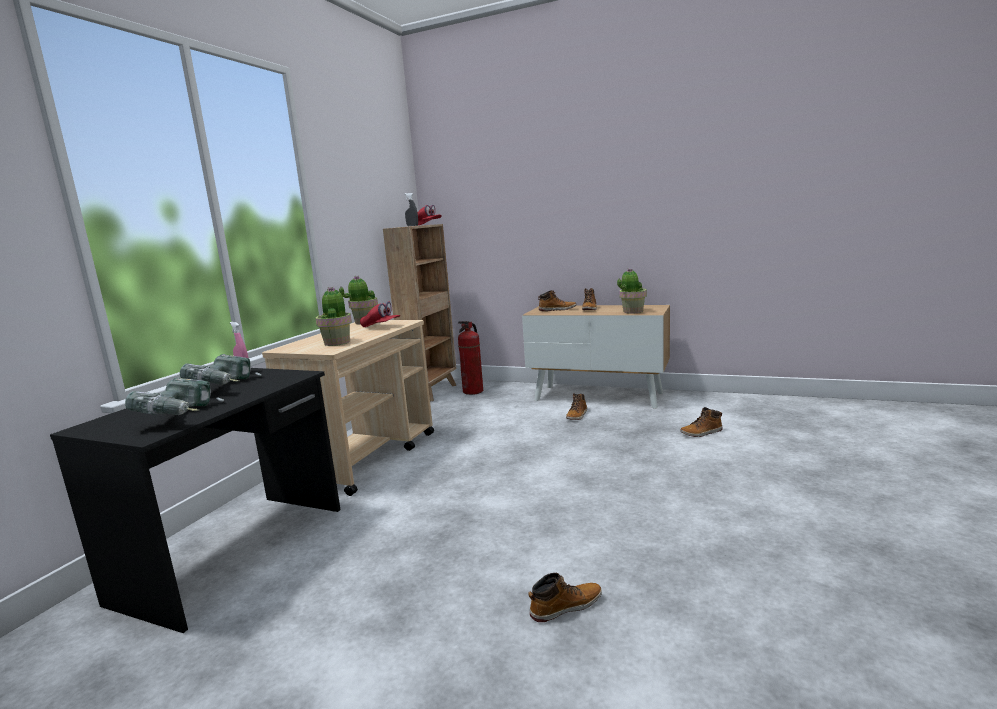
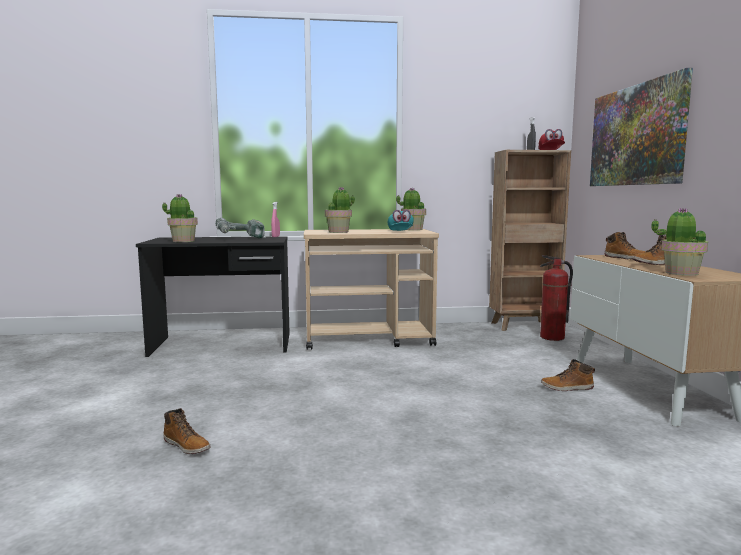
camera: 60 degrees right, 5 degrees down
power drill [125,377,224,415] -> potted plant [162,194,198,242]
red cap [360,301,400,327] -> turquoise cap [388,210,414,231]
boot [680,407,723,437] -> none
none -> picture [590,68,693,186]

